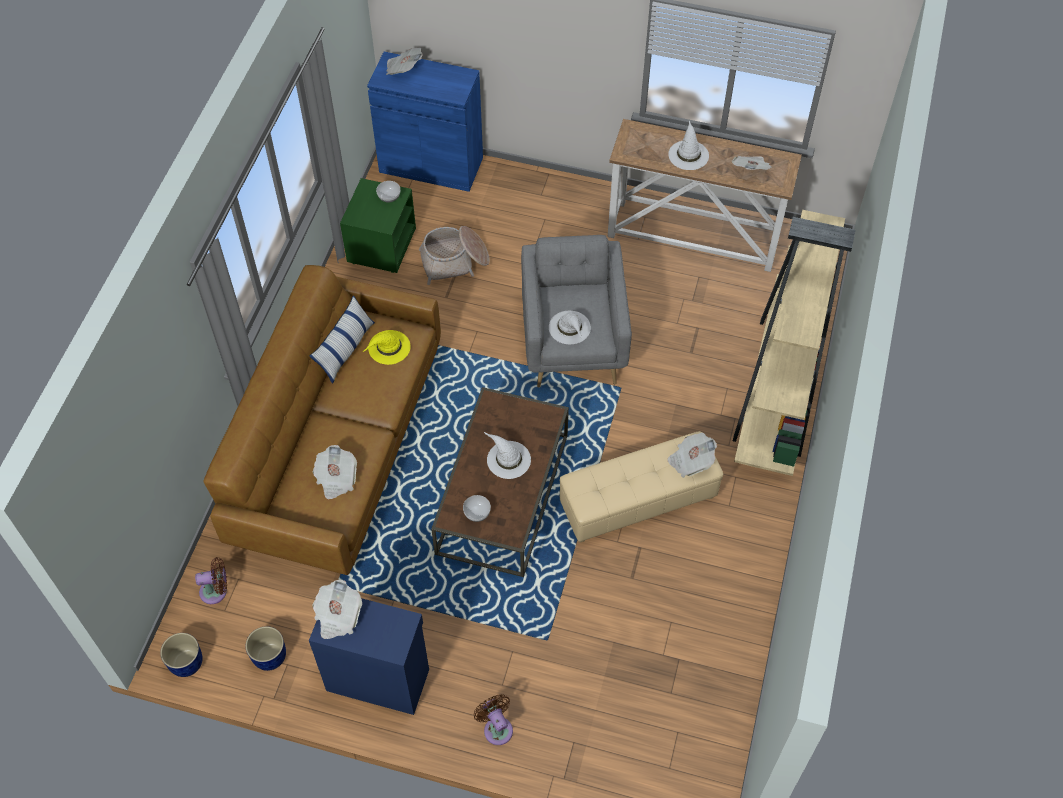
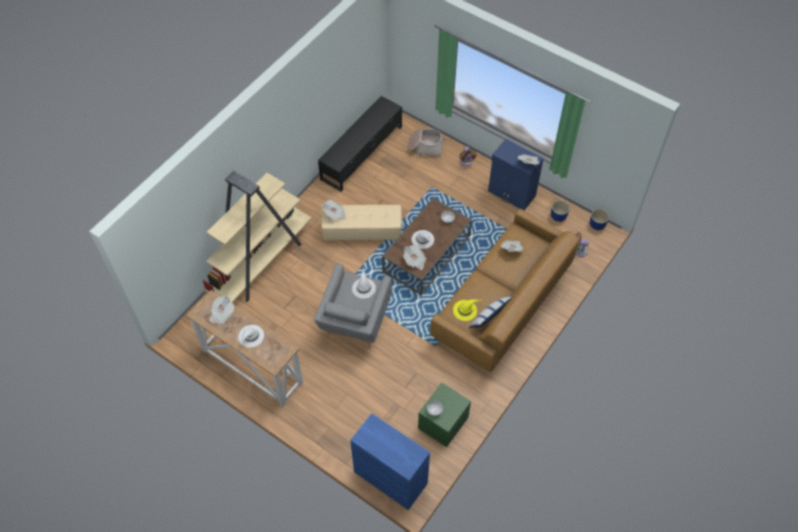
camera: 160 degrees left, 0 degrees up
newspaper [386,48,422,75] -> newspaper moved to [403,245,427,270]
basket [419,226,490,285] -> basket moved to [407,128,444,159]
none -> black tv stand [318,96,402,191]

